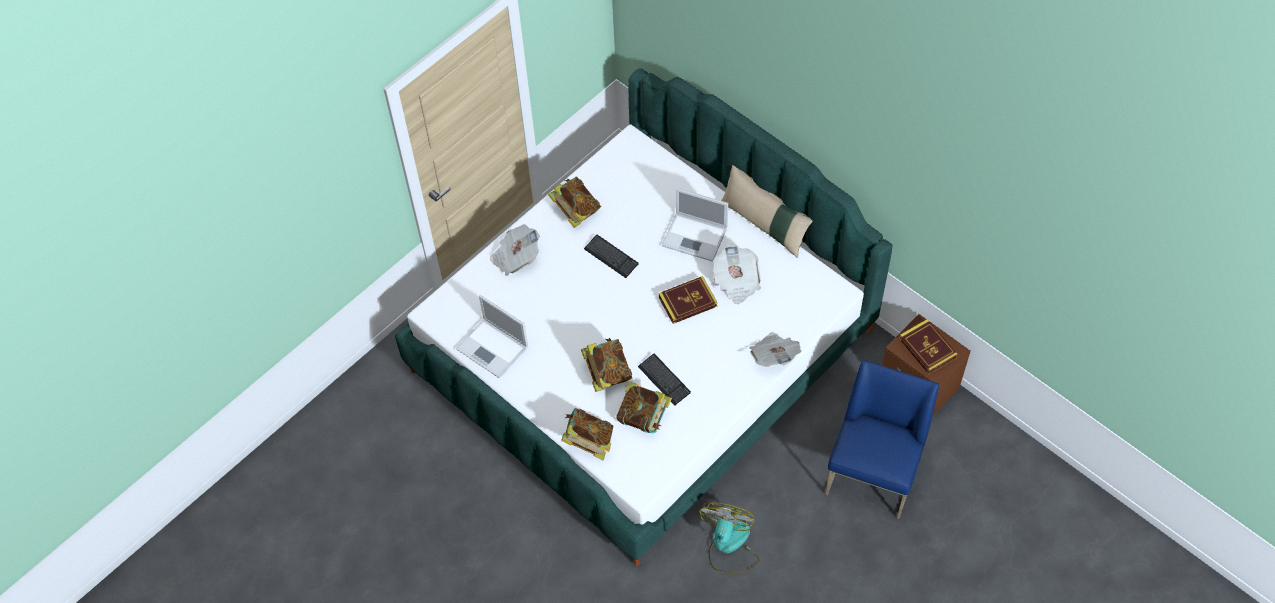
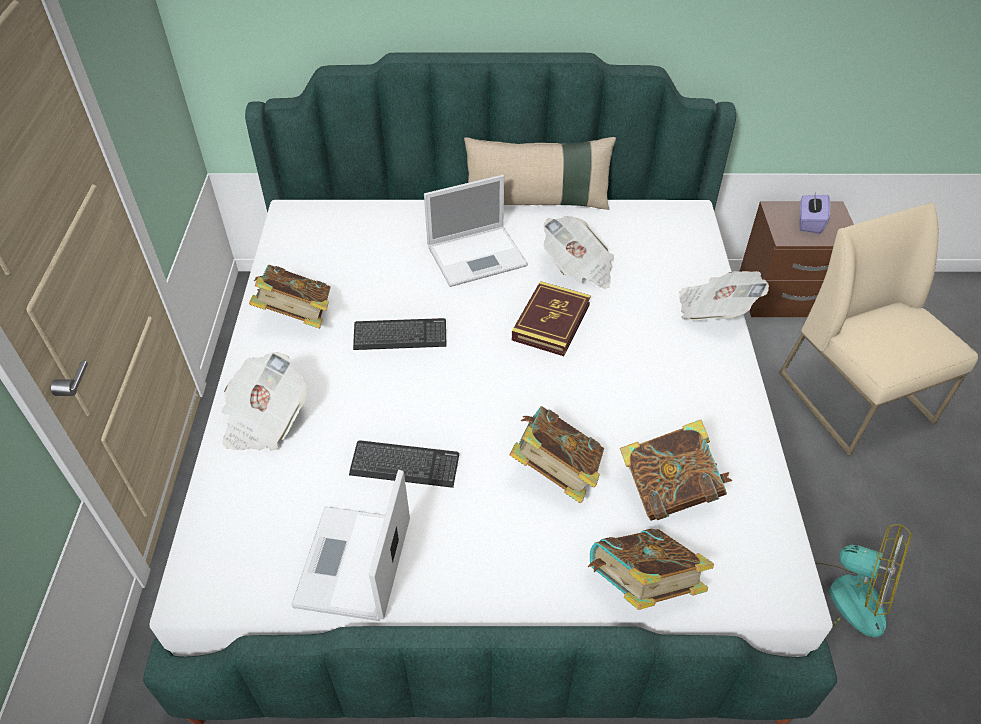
camera: 45 degrees left, 10 degrees down
laptop [456,295,528,378] -> laptop turned 105 degrees clockwise [291,470,410,621]
keyboard [638,354,691,406] -> keyboard moved to [349,440,459,488]
fan [699,502,759,573] -> fan turned 150 degrees clockwise [815,524,912,638]
blue chair [825,360,939,519] -> beige chair [779,202,978,455]
book [899,319,957,374] -> purple tissue box [800,193,830,234]

